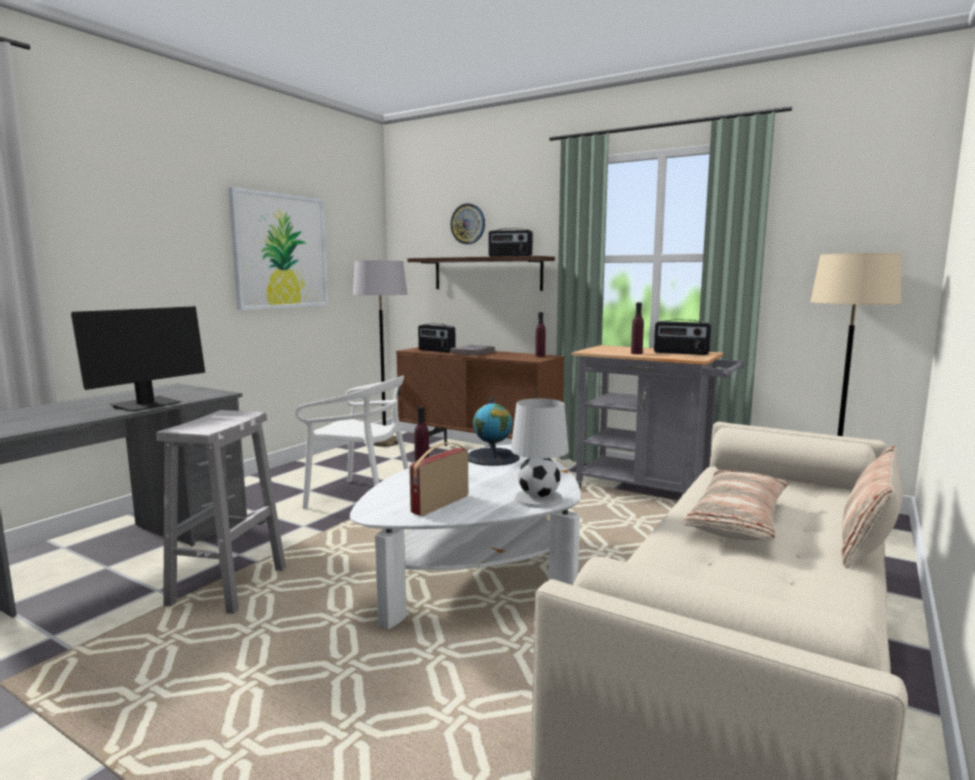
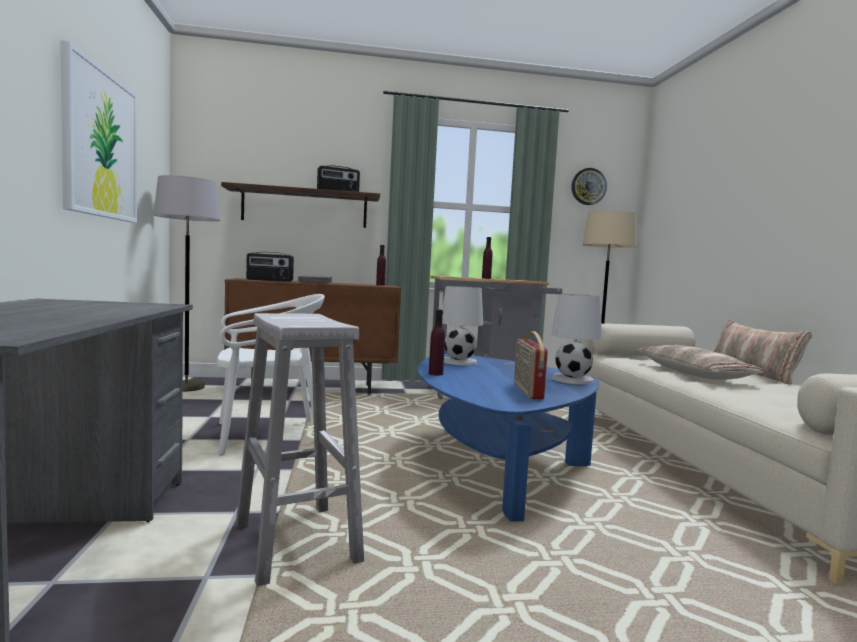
camera: 40 degrees left, 5 degrees down
monitor [71,306,205,411] -> none
white coffee table [350,445,581,629] -> blue coffee table [418,354,599,521]
wall clock [450,203,485,244] -> wall clock moved to [571,168,607,205]
globe [468,397,520,466] -> white table lamp [442,286,483,365]
radio [654,319,711,355] -> none

